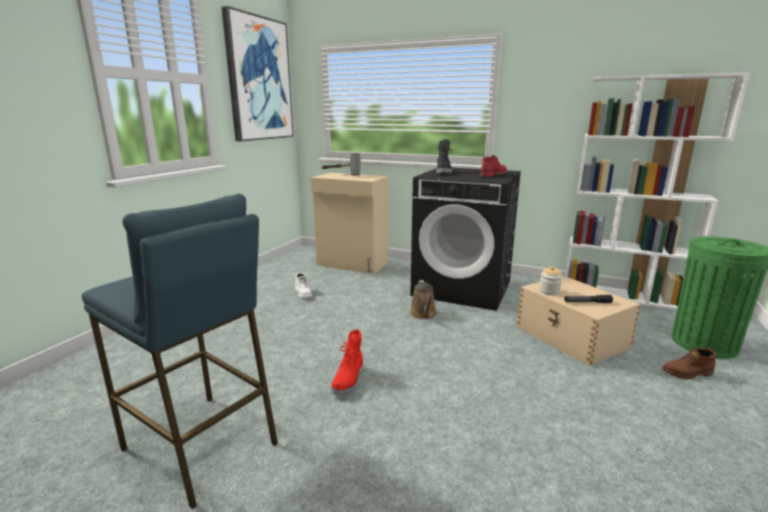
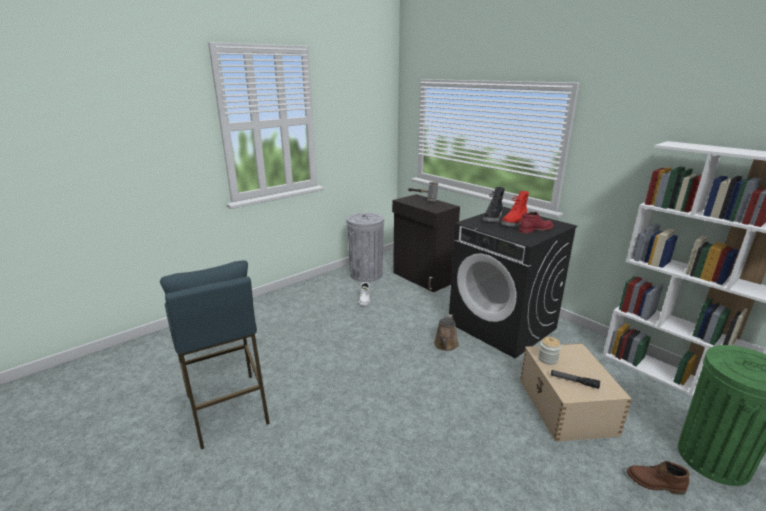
camera: 25 degrees right, 5 degrees up
picture [222,6,294,141] -> none
beige cabinet [311,173,388,274] -> black cabinet [392,194,460,292]
red boot [331,330,363,396] -> red boot moved to [501,191,529,227]
none -> grey trash can [346,212,384,282]

